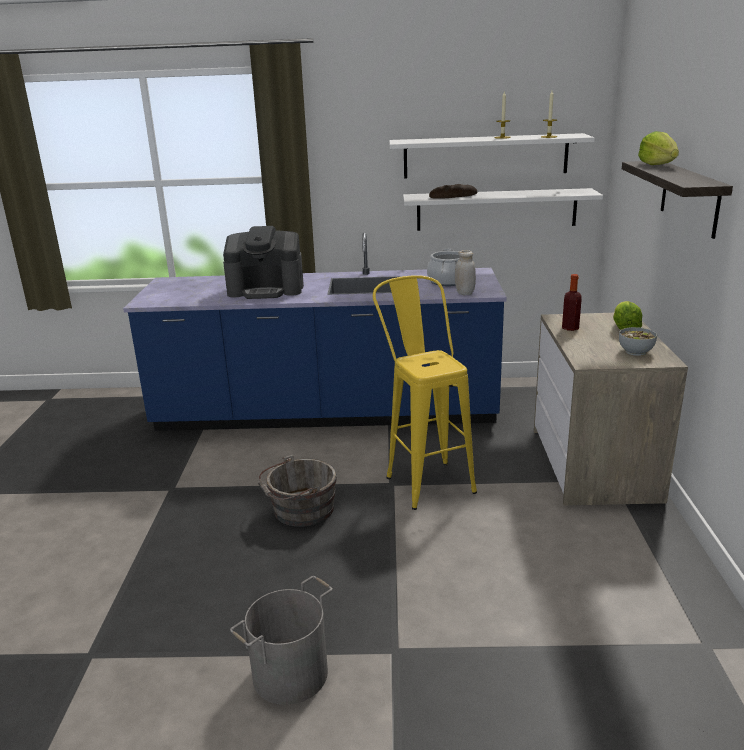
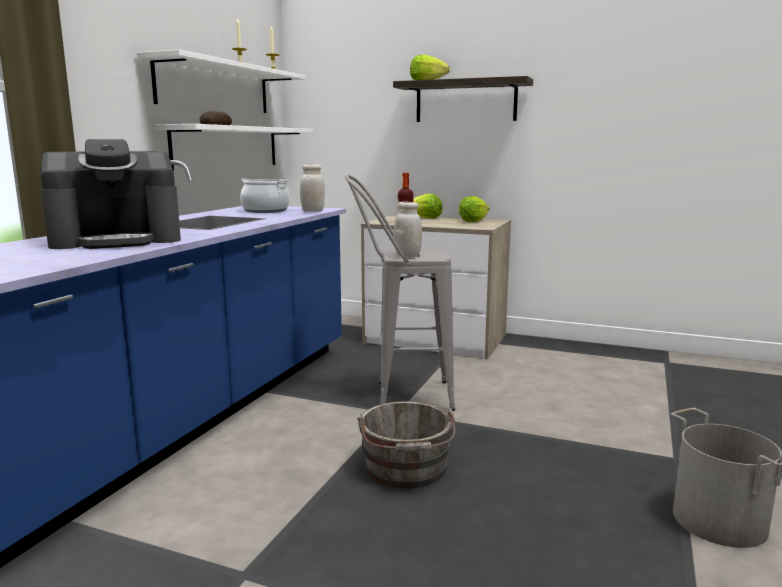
camera: 70 degrees left, 10 degrees down
coffee machine [223,226,304,299] -> coffee machine turned 45 degrees clockwise [41,139,181,249]
yellow stool [373,275,477,510] -> grey stool [345,174,455,411]
bowl [619,327,657,356] -> lettuce [459,196,490,222]
none -> white jar [394,202,422,257]

